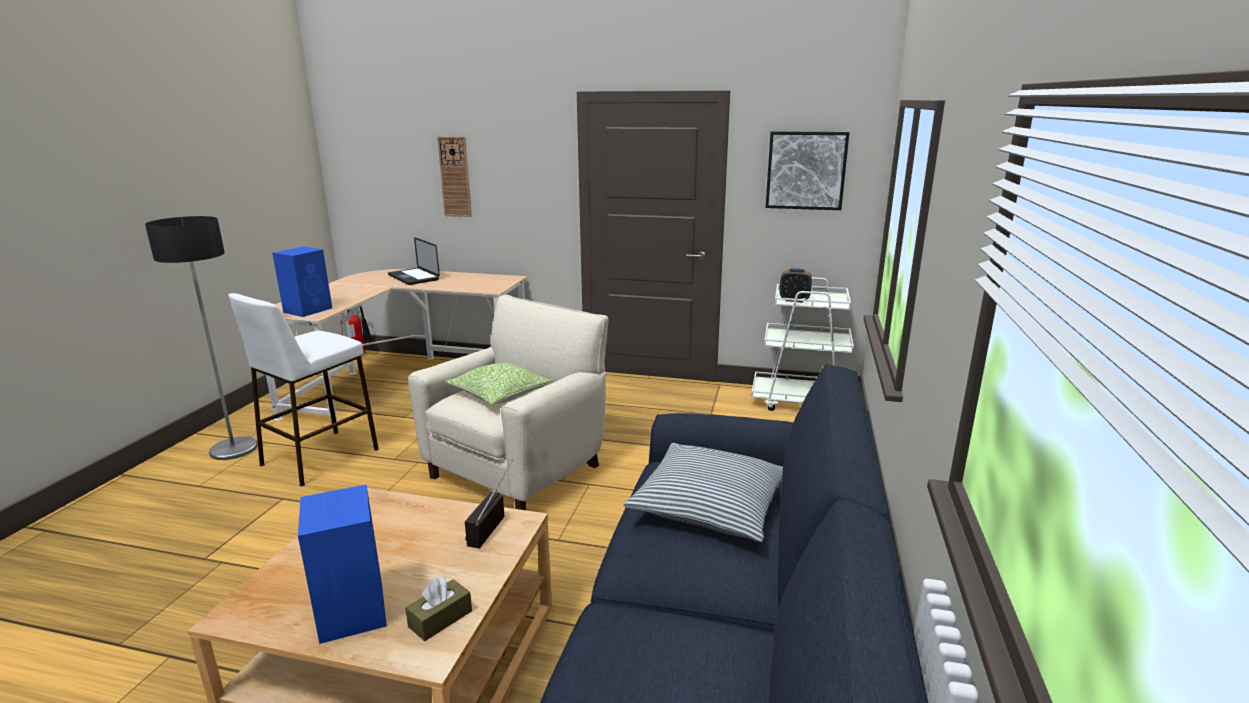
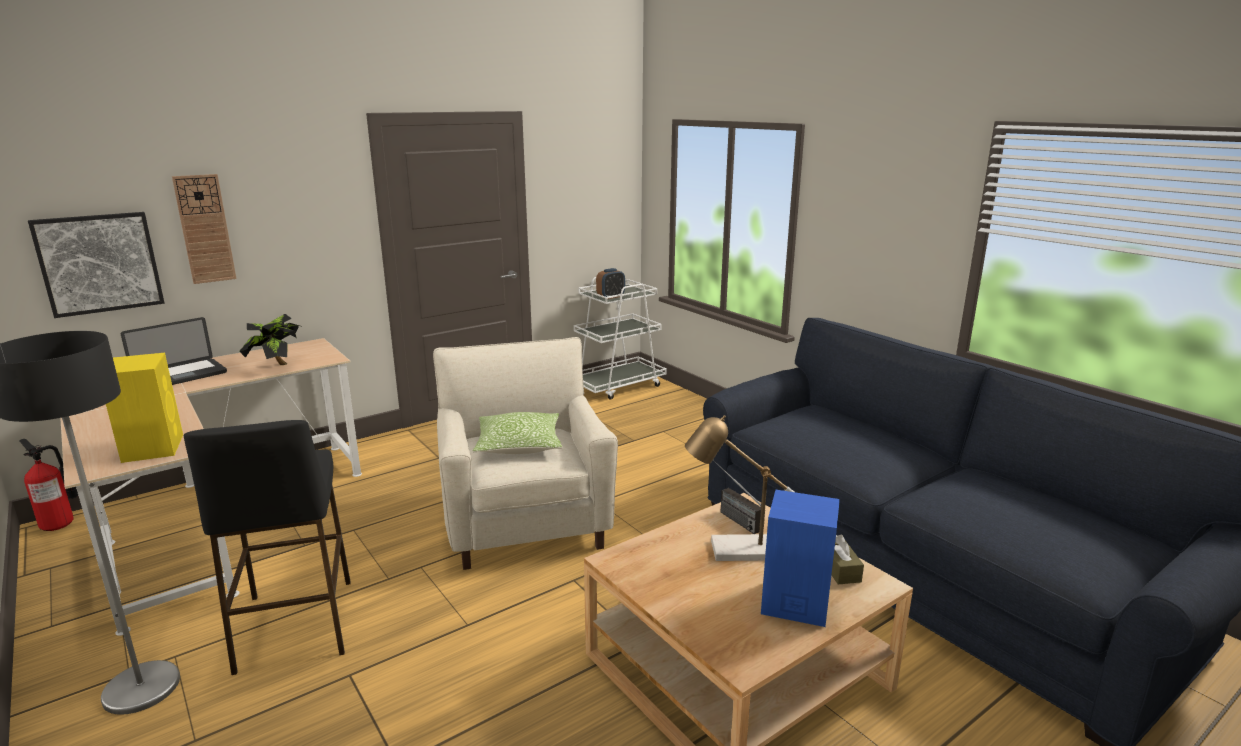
camera: 50 degrees left, 0 degrees up
white stool [228,293,379,486] -> black stool [184,420,351,675]
blue speaker [272,246,332,317] -> yellow speaker [106,353,183,463]
laptop [388,237,440,285] -> laptop turned 45 degrees counterclockwise [121,317,227,385]
pillow [624,443,783,542] -> none
picture [765,131,849,210] -> picture moved to [28,212,165,318]
none -> potted plant [239,314,299,365]
none -> table lamp [685,415,794,561]

